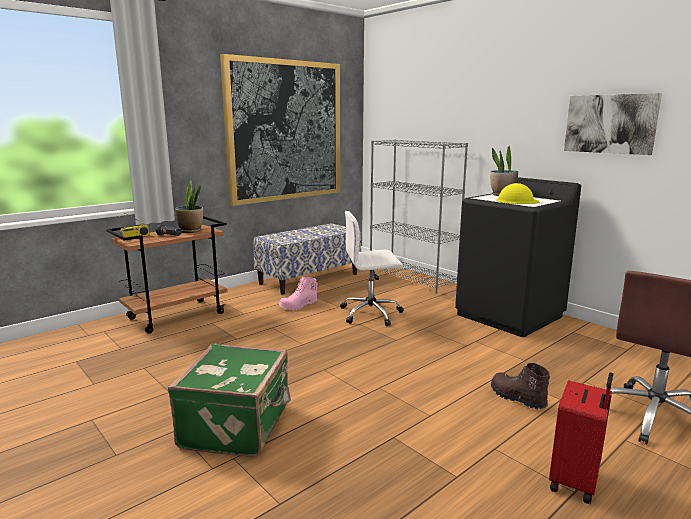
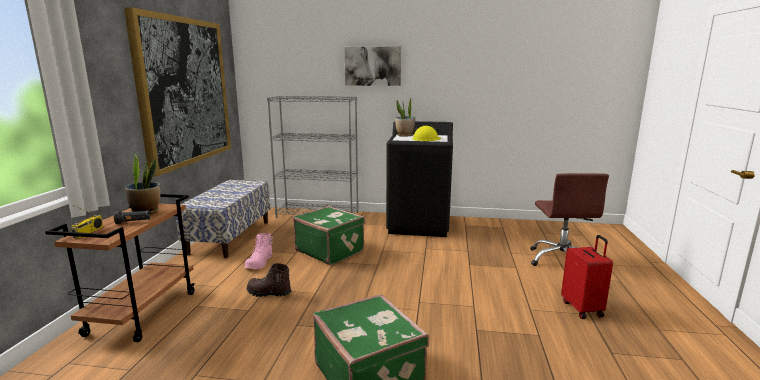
camera: 40 degrees left, 0 degrees up
white office chair [340,211,404,326] -> green suitcase [293,206,365,265]
brown boot [491,363,550,409] -> brown boot moved to [246,263,291,297]
picture [564,93,662,155] -> picture moved to [345,46,401,86]

